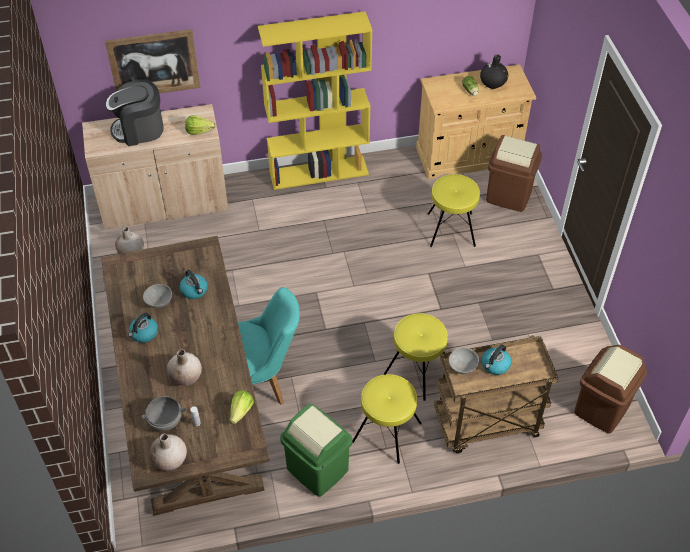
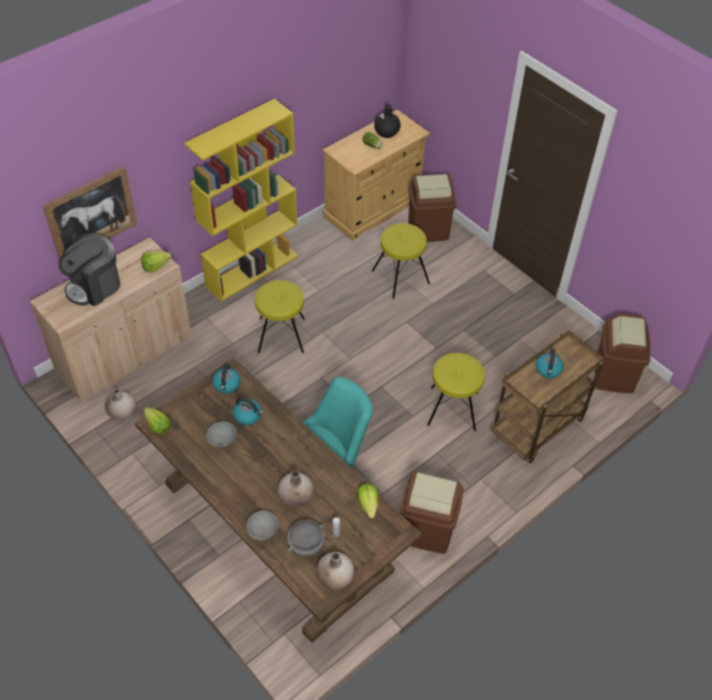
camera: 30 degrees left, 0 degrees up
kettle [128,313,158,343] -> kettle moved to [212,364,240,394]
green trash can [280,404,352,497] -> brown trash can [400,472,464,554]
yellow stool [352,374,422,464] -> yellow stool moved to [255,280,305,353]
grey bowl [448,348,479,374] -> grey bowl moved to [246,511,278,541]
none -> lettuce [144,407,171,434]

